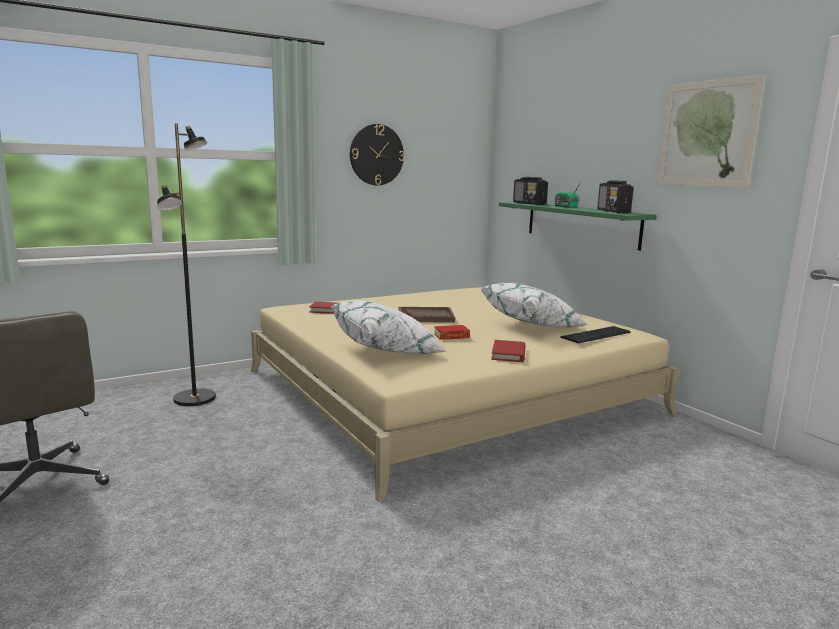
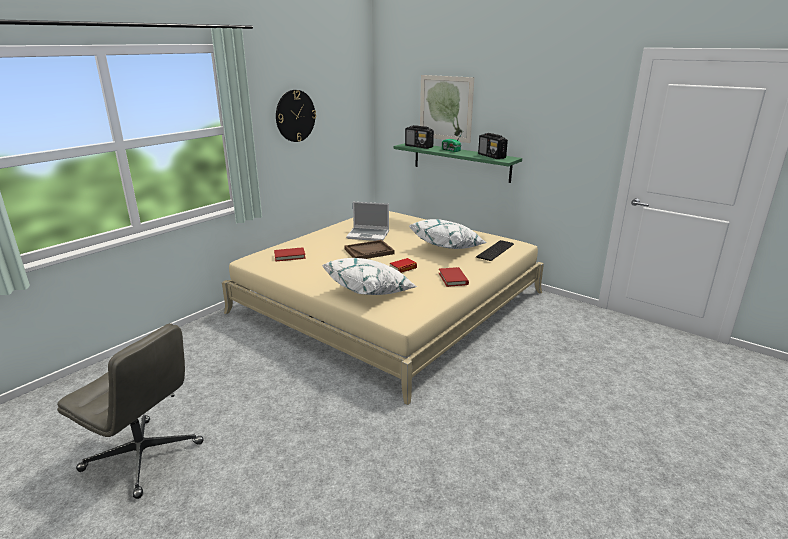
camera: 20 degrees left, 10 degrees up
black floor lamp [157,123,216,406] -> none
picture [657,74,766,188] -> picture moved to [420,75,474,143]
none -> laptop [346,202,389,241]

